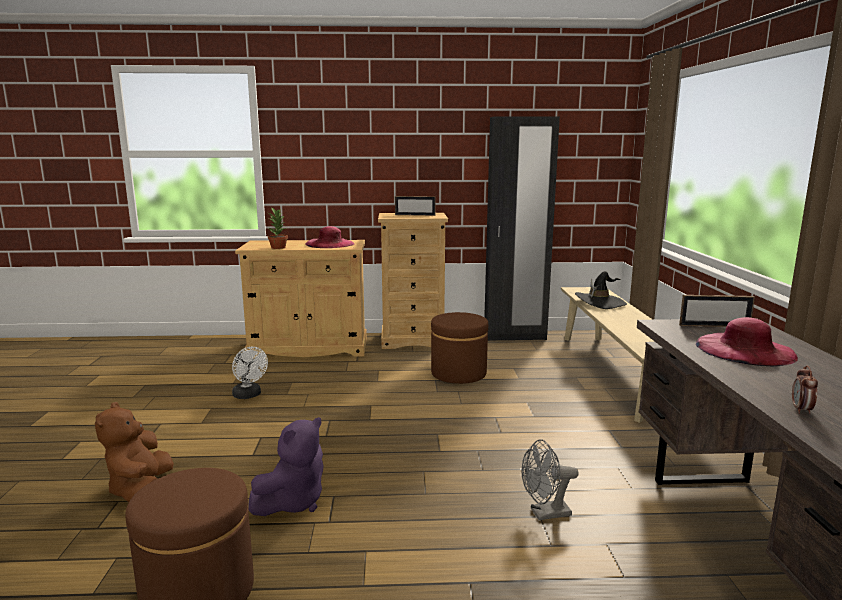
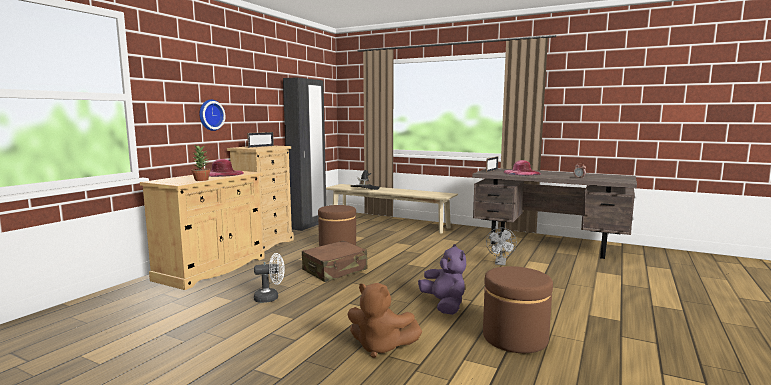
camera: 60 degrees left, 5 degrees down
none -> wall clock [199,99,225,131]
none -> brown suitcase [302,241,368,282]

